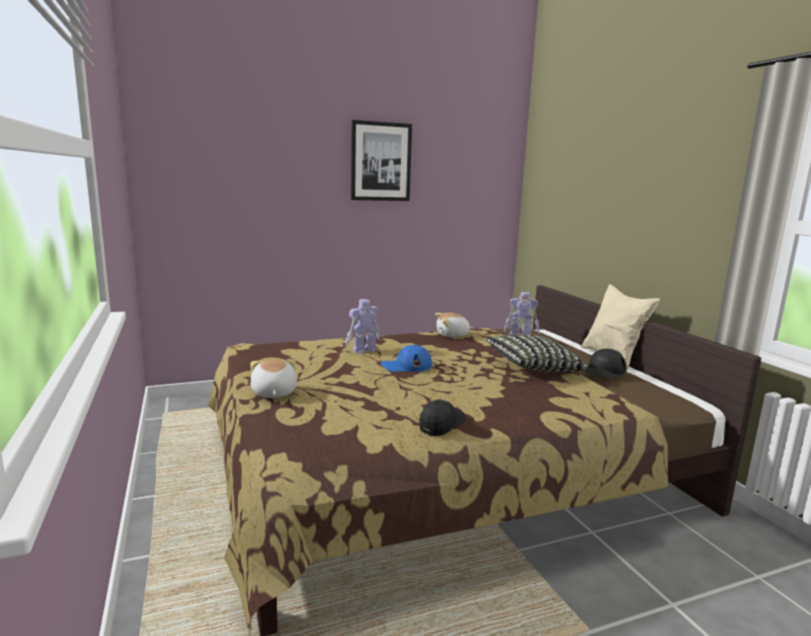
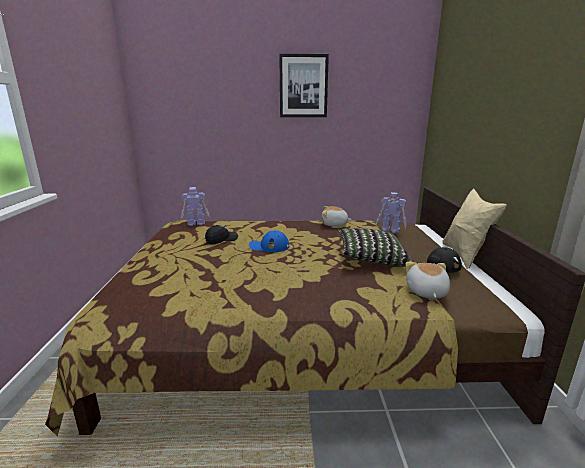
camera: 20 degrees right, 5 degrees up
plush toy [250,359,297,398] -> plush toy moved to [406,262,450,299]
toy robot [345,299,380,354] -> toy robot moved to [181,187,210,226]
black cap [419,399,466,436] -> black cap moved to [205,225,238,244]

